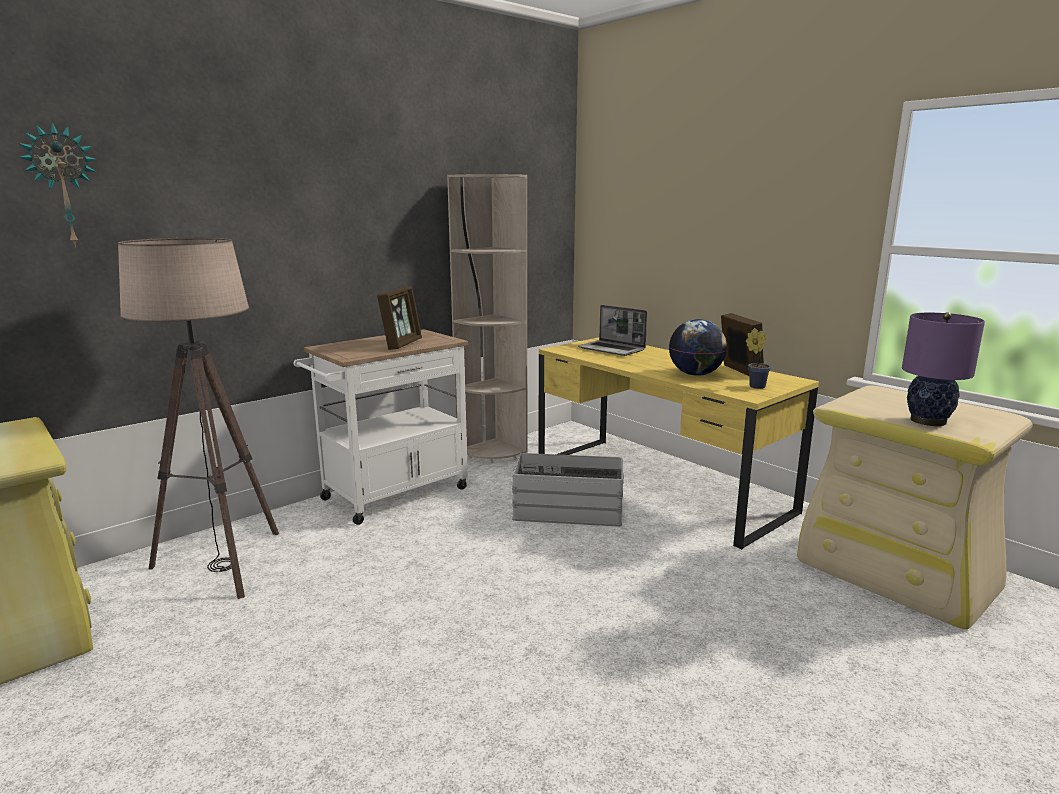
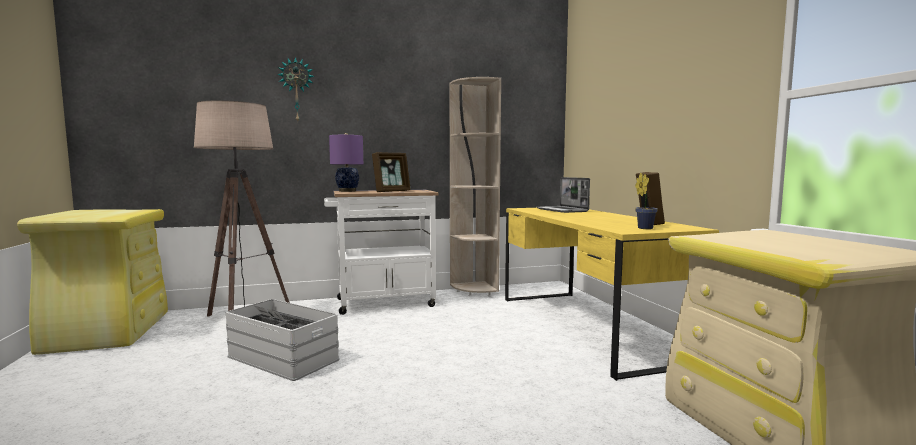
camera: 25 degrees right, 10 degrees down
wall clock [18,122,97,247] -> wall clock moved to [277,57,315,121]
grey storage box [512,453,624,526] -> grey storage box moved to [226,299,340,381]
globe [669,319,727,376] -> none
purple table lamp [902,312,985,426] -> purple table lamp moved to [329,133,363,192]

